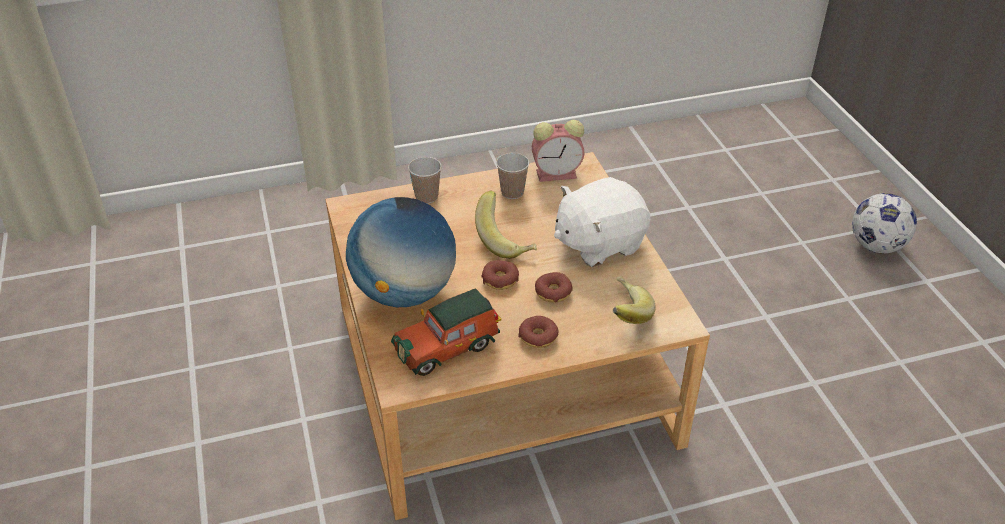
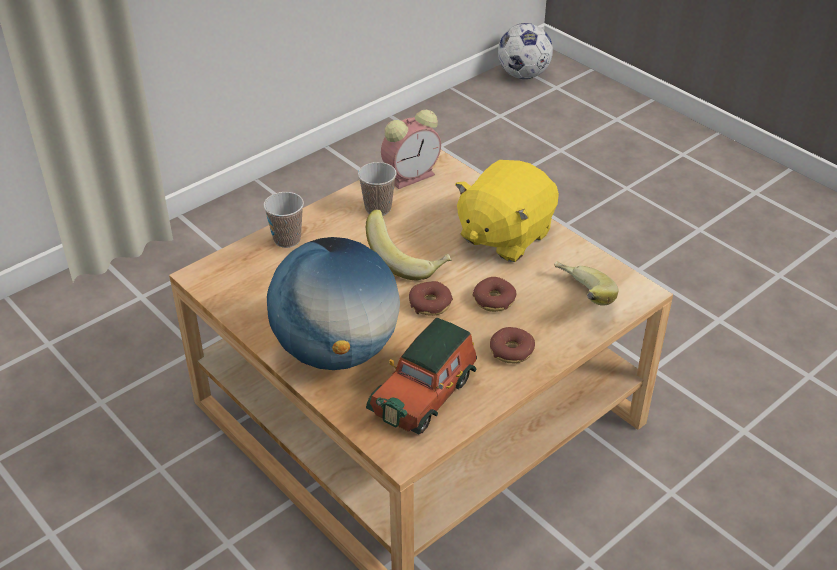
camera: 25 degrees left, 0 degrees up
white plush toy [554,177,650,267] -> yellow plush toy [455,160,559,262]
football [852,193,917,254] -> football moved to [498,23,553,79]

